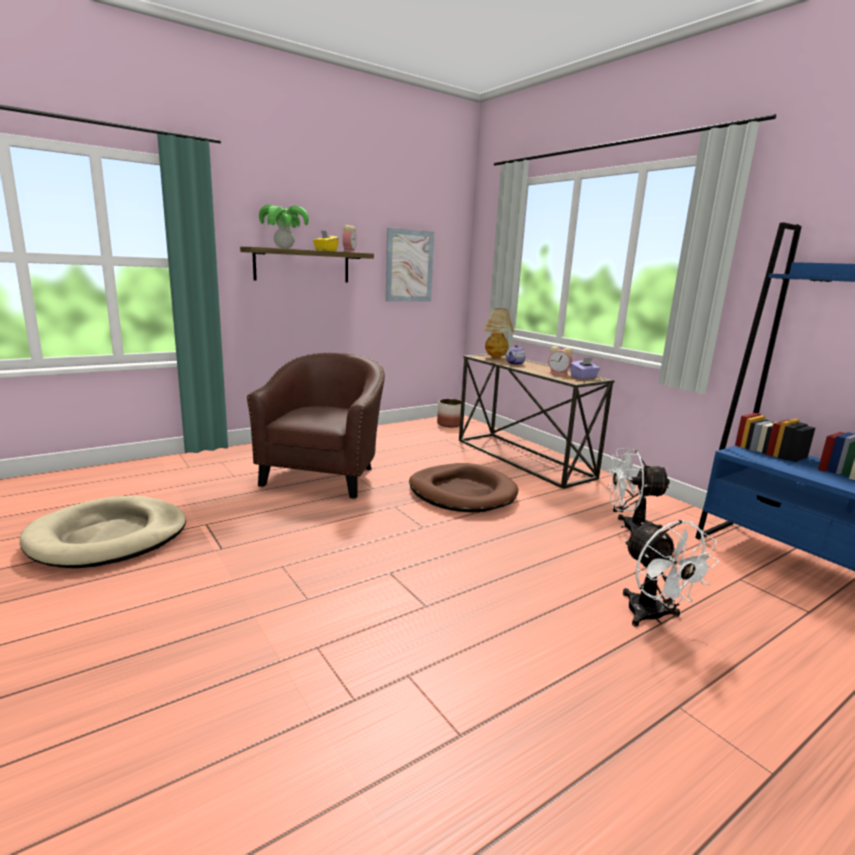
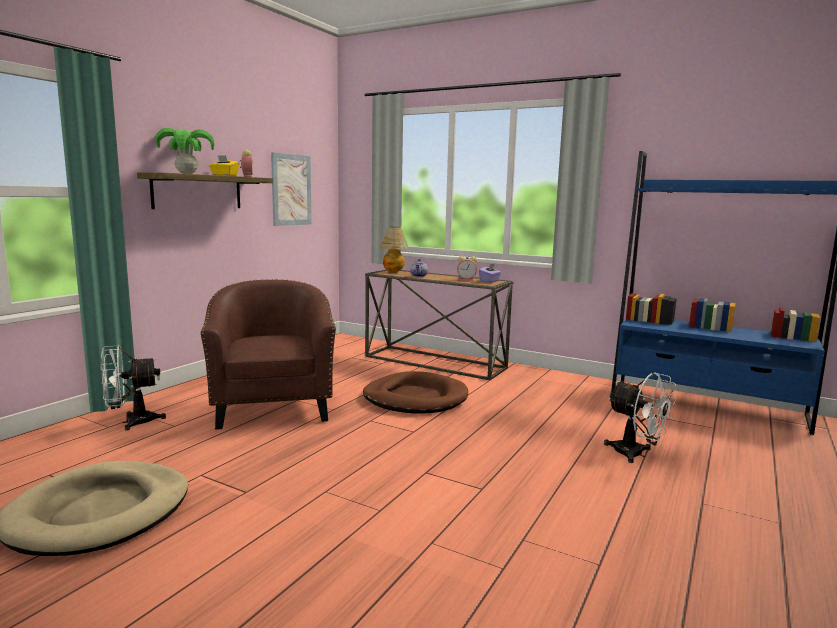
camera: 25 degrees left, 5 degrees down
planter [437,399,461,427] -> none
white fan [607,448,670,536] -> white fan moved to [101,345,166,431]

